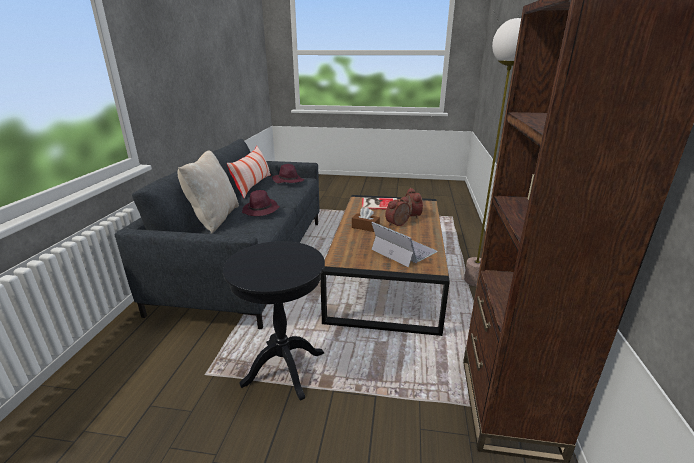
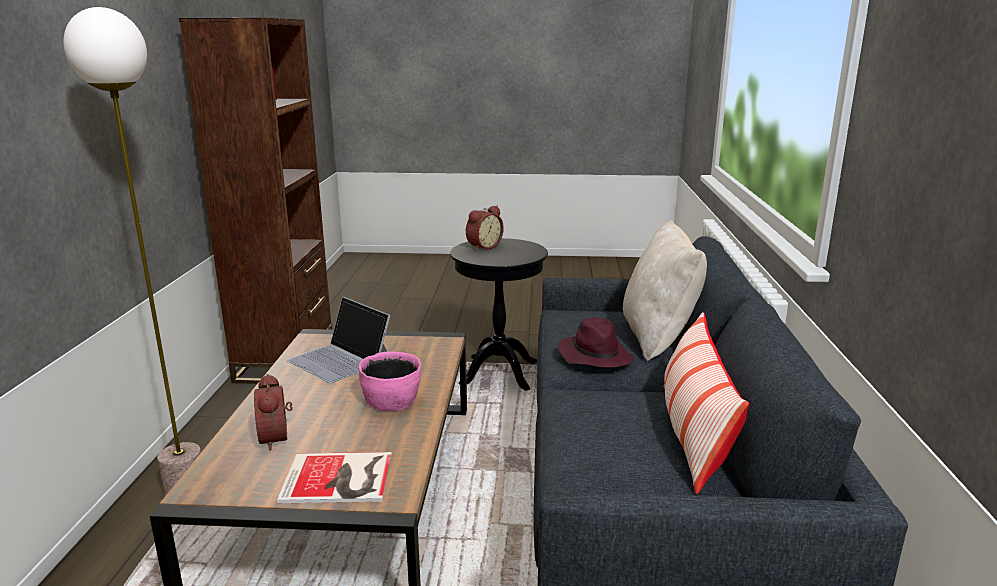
camera: 175 degrees right, 5 degrees down
purple hat [272,164,304,183] -> none
brown tissue box [352,207,380,232] -> pink bowl [359,352,421,411]
alarm clock [385,196,410,226] -> alarm clock moved to [466,206,504,251]

